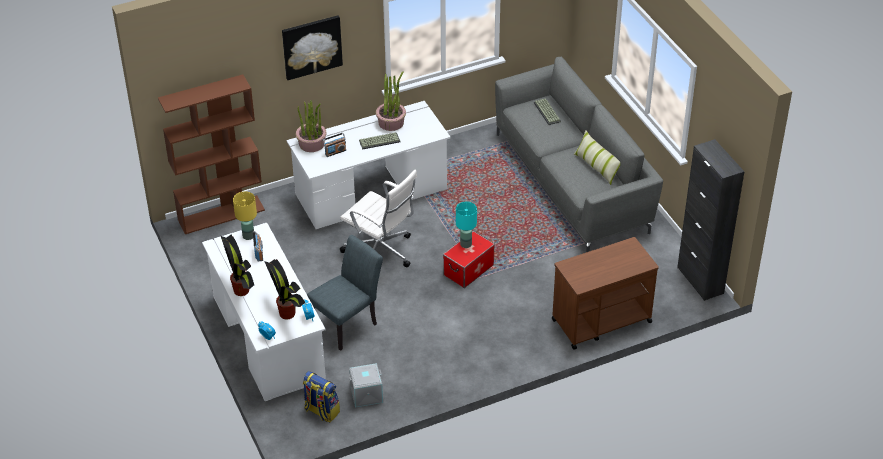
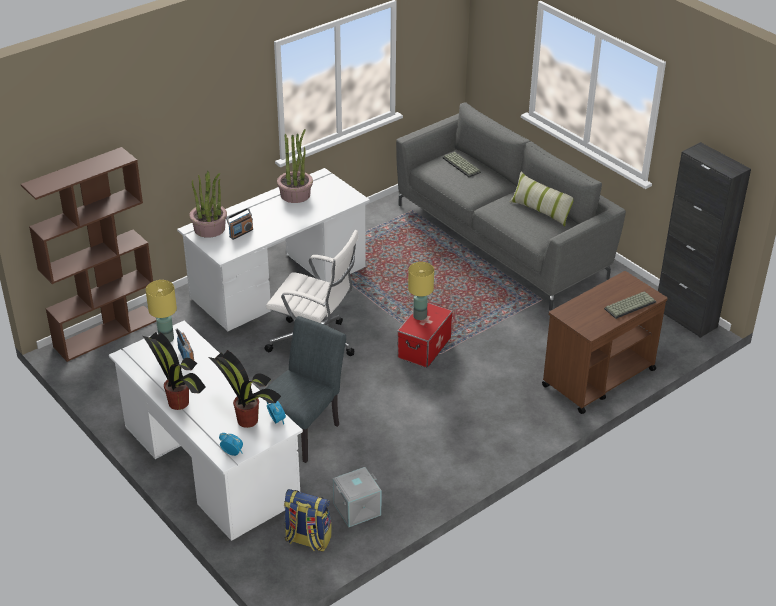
camera: 15 degrees left, 5 degrees down
picture [282,15,343,80] -> none
keyboard [359,132,401,150] -> keyboard moved to [604,291,656,319]
turquoise table lamp [456,202,477,248] -> yellow table lamp [408,262,434,320]

